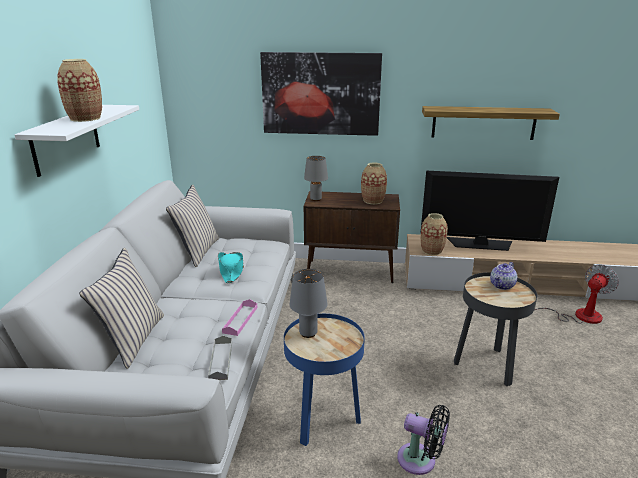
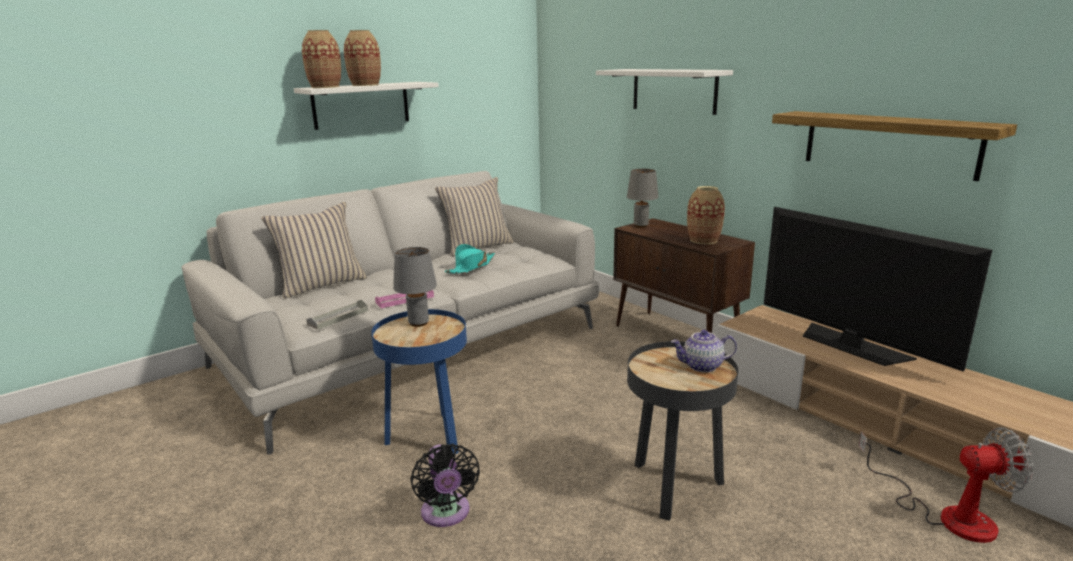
camera: 45 degrees right, 5 degrees down
picture [260,52,382,136] -> white shelf [596,69,733,115]
vase [421,213,448,255] -> vase moved to [302,30,341,88]

